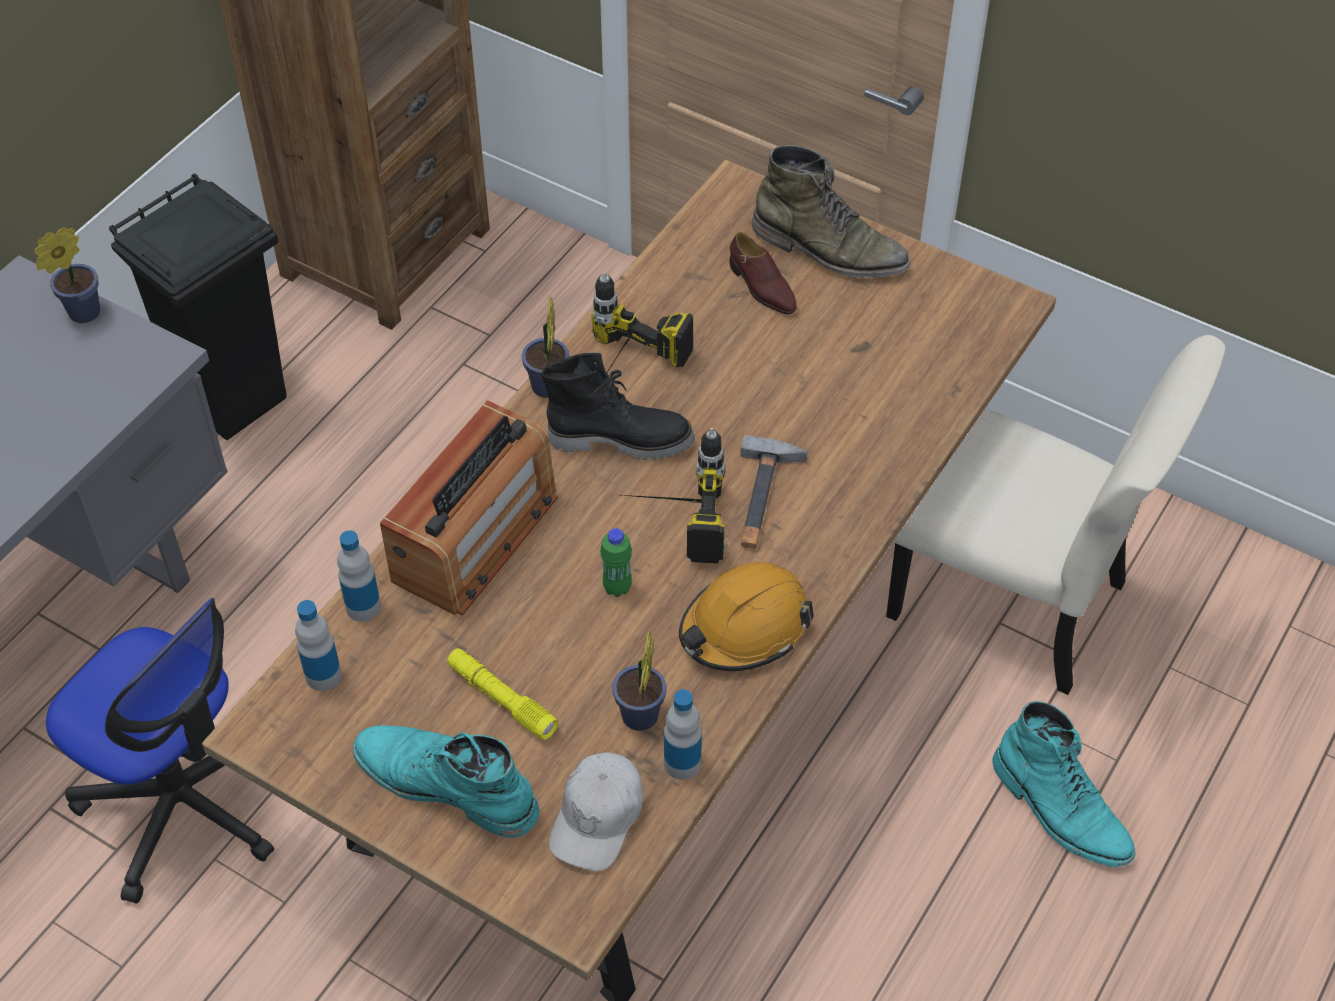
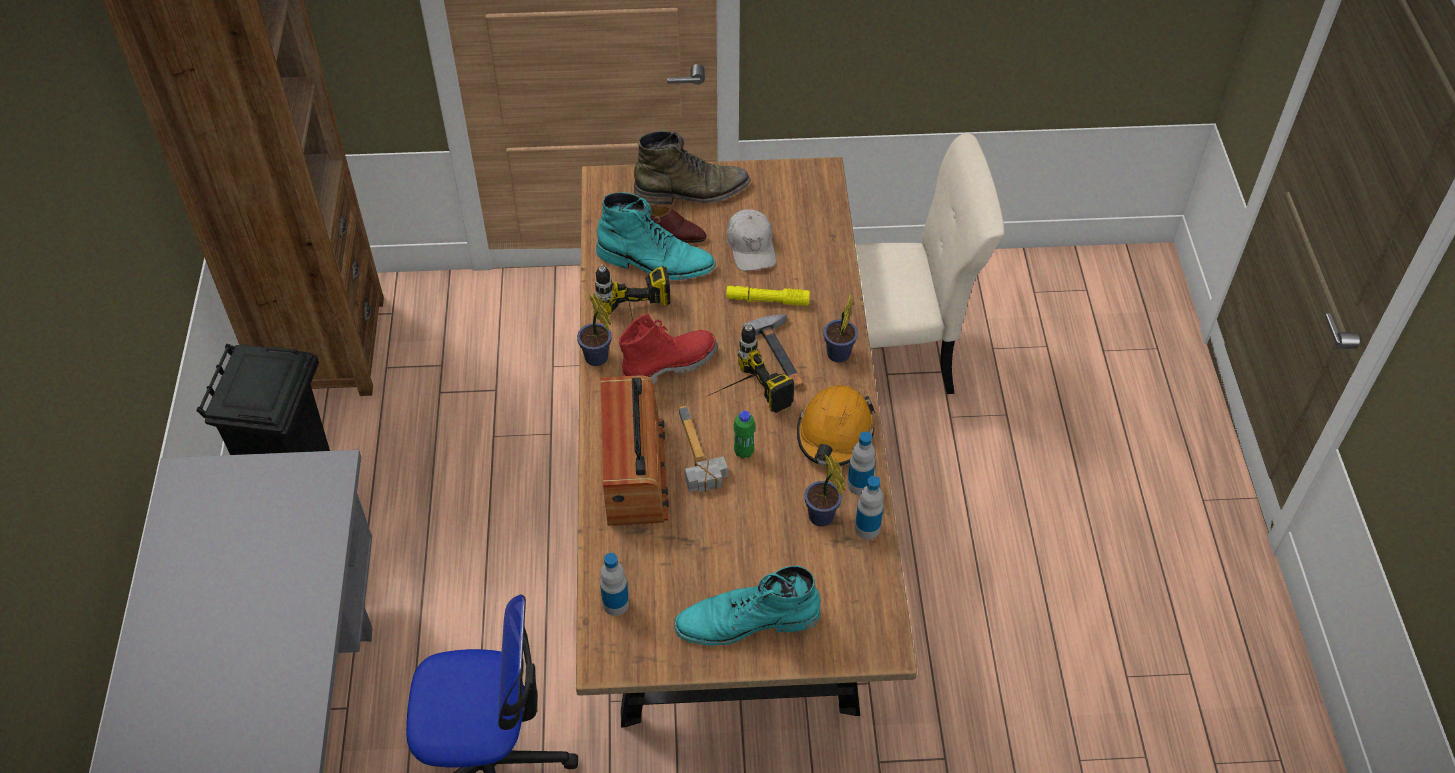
camera: 35 degrees left, 0 degrees up
potted plant [34,227,100,323] -> potted plant moved to [823,294,858,363]
bottle [337,530,381,622] -> bottle moved to [847,431,875,495]
yellow flashlight [447,648,558,740] -> yellow flashlight moved to [726,286,810,306]
black boot [541,353,695,460] -> red boot [619,313,717,384]
white cap [549,752,644,871] -> white cap moved to [727,209,776,271]
turquoise boot [992,701,1135,867] -> turquoise boot moved to [596,192,716,280]
none -> hammer [679,405,728,492]

